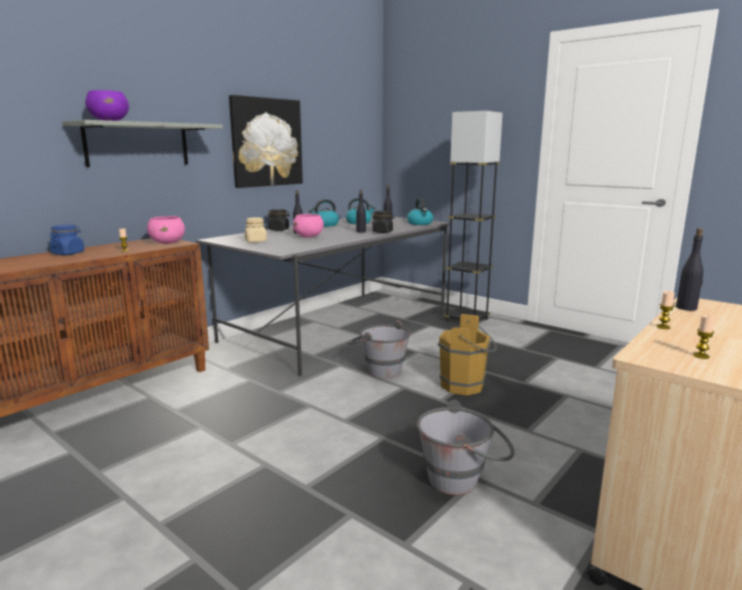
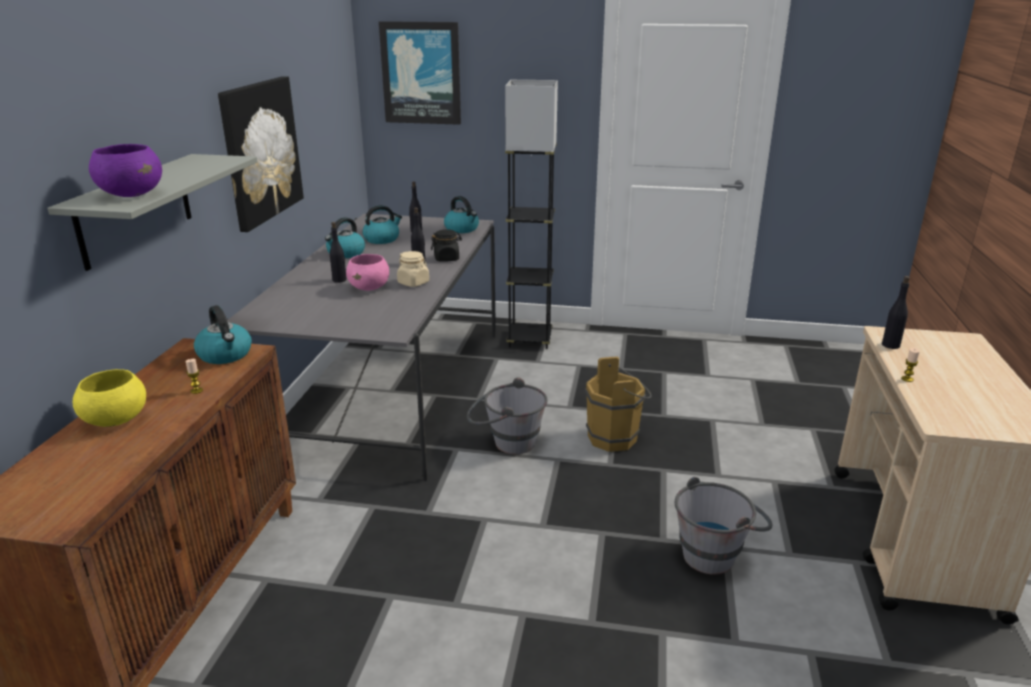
camera: 30 degrees left, 10 degrees up
blue jar [50,224,85,255] -> yellow bowl [73,369,146,427]
pink bowl [147,216,185,244] -> kettle [194,305,252,364]
beige jar [245,217,267,243] -> beige jar moved to [397,251,429,287]
black jar [268,209,290,231] -> none
candle [693,315,715,359] -> none
none -> picture [379,21,461,125]

